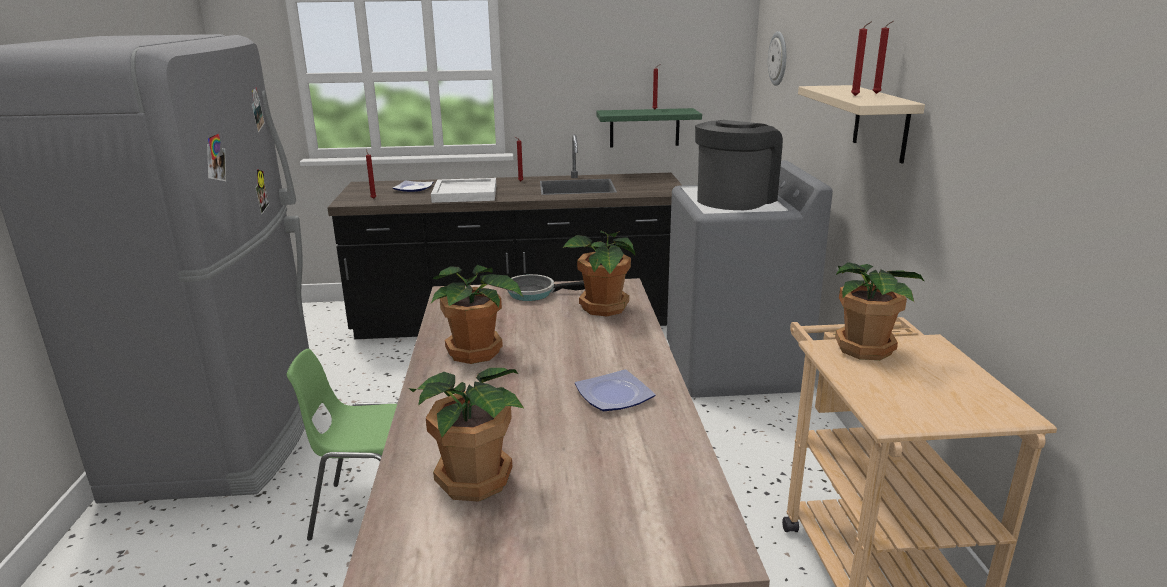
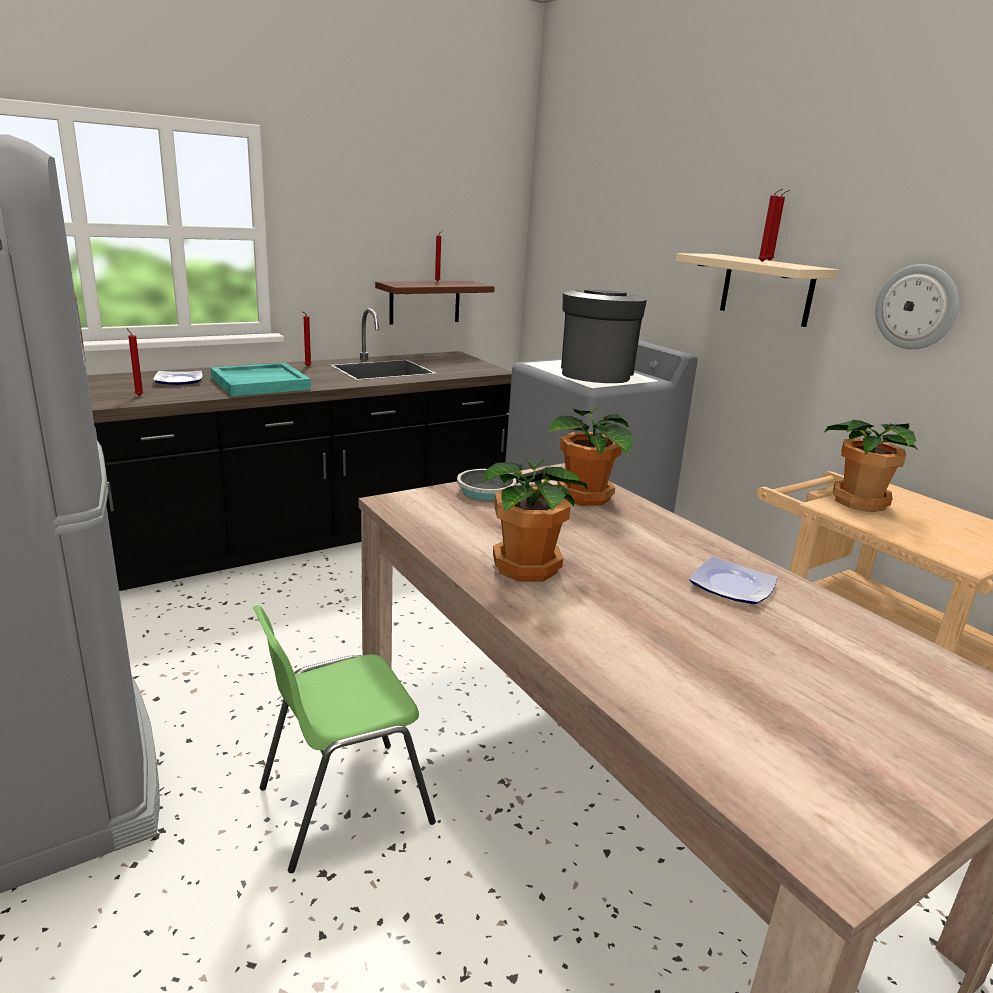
camera: 30 degrees left, 0 degrees up
potted plant [409,368,524,502] -> none
white tray [431,178,496,203] -> turquoise tray [210,363,311,396]
green shelf [596,108,702,147] -> brown shelf [375,281,495,325]
wall clock [768,31,786,86] -> wall clock moved to [875,264,959,349]

